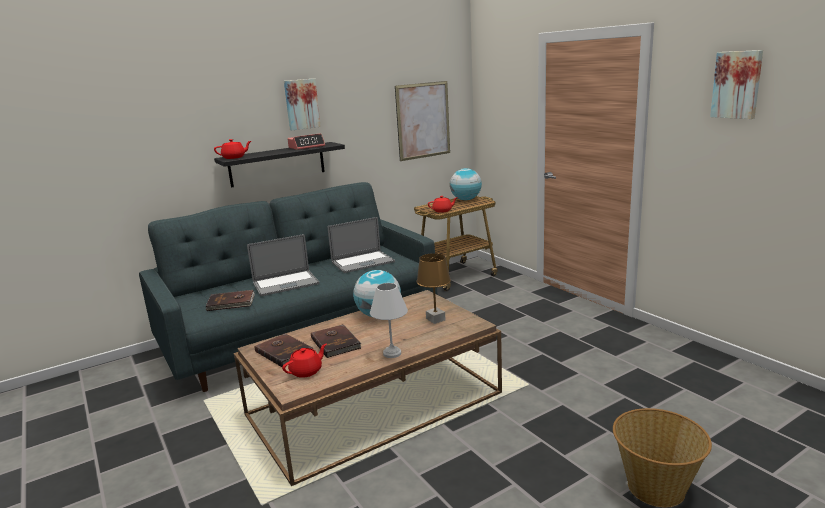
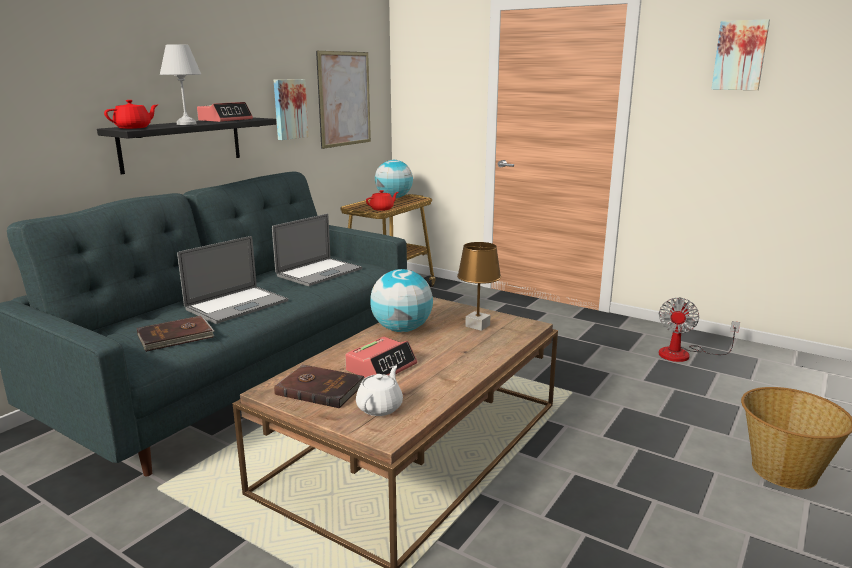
camera: 25 degrees left, 0 degrees up
red teapot [282,343,327,378] -> white teapot [356,366,403,416]
picture [284,79,321,130] -> picture moved to [274,79,309,140]
brown book [311,324,361,358] -> alarm clock [345,337,417,378]
white table lamp [370,283,408,358] -> white table lamp moved to [160,44,201,125]
none -> fan [658,297,740,362]

